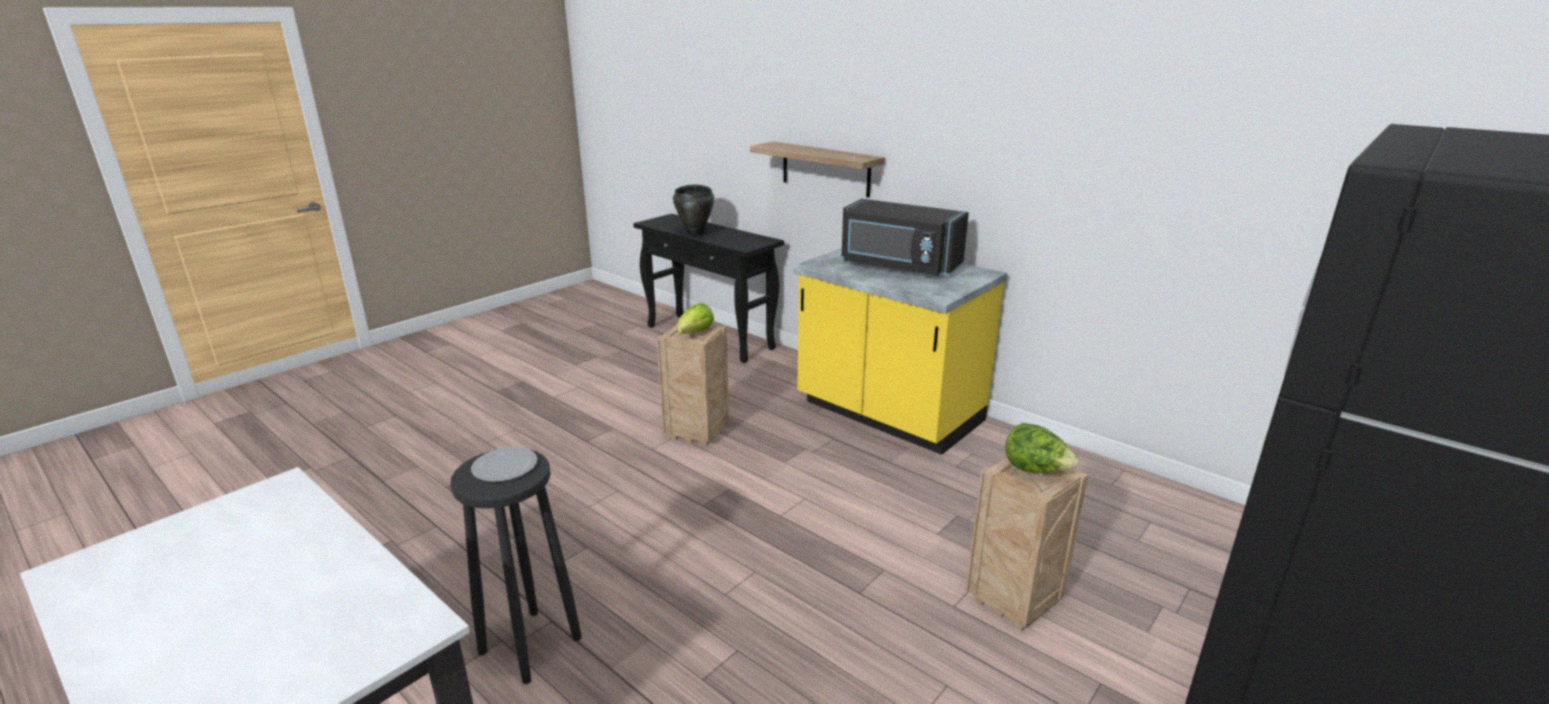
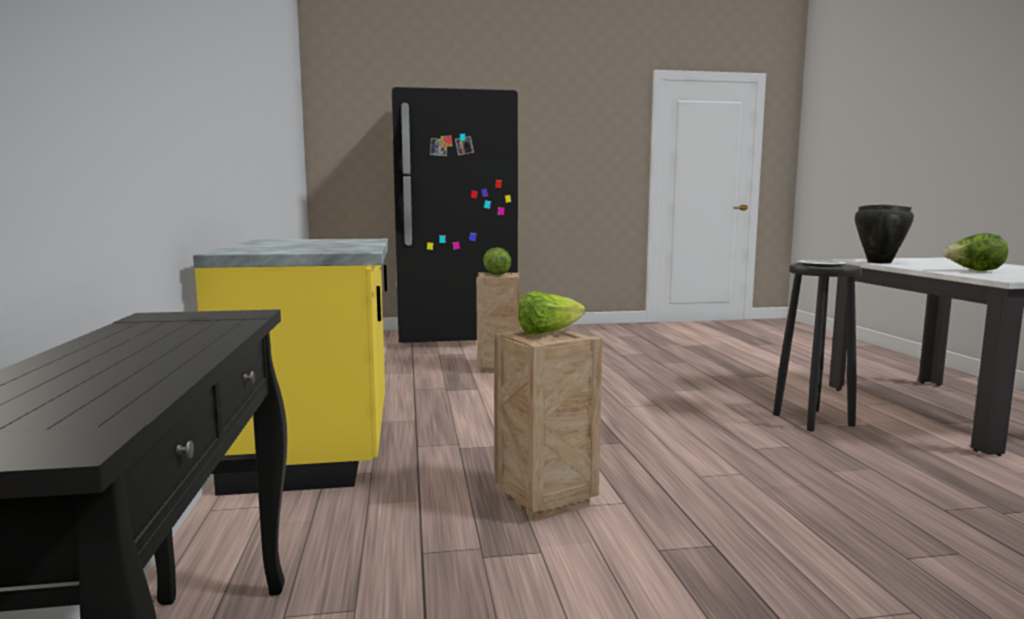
camera: 140 degrees left, 15 degrees down
black cooking pot [673,184,715,236] -> black cooking pot moved to [855,205,914,264]
shelf [750,141,885,198] -> none
black microwave [841,199,969,277] -> none
none -> lettuce [943,233,1008,271]

